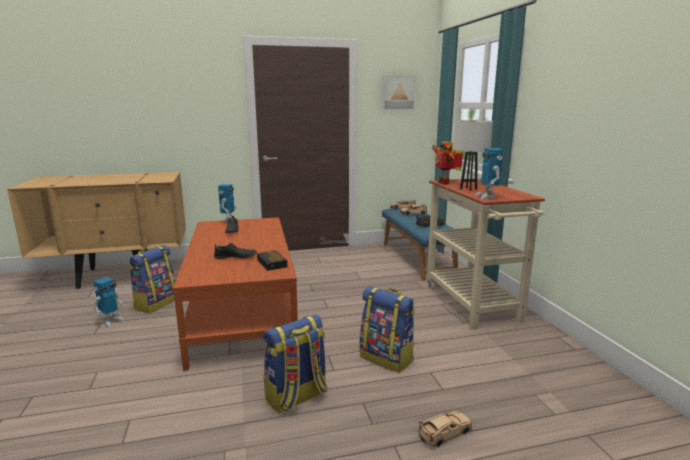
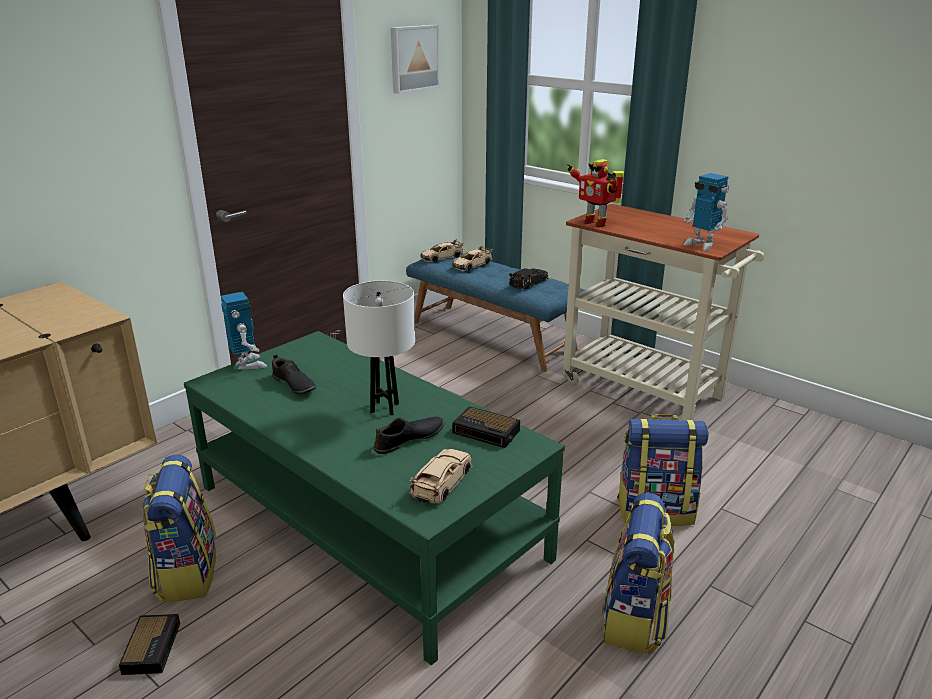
camera: 35 degrees left, 10 degrees up
toy robot [93,277,124,327] -> alarm clock [119,614,180,675]
brown coffee table [173,217,298,371] -> green coffee table [184,331,565,665]
beige toy car [418,411,472,447] -> beige toy car moved to [409,449,473,503]
white table lamp [453,120,493,191] -> white table lamp moved to [343,281,415,415]

